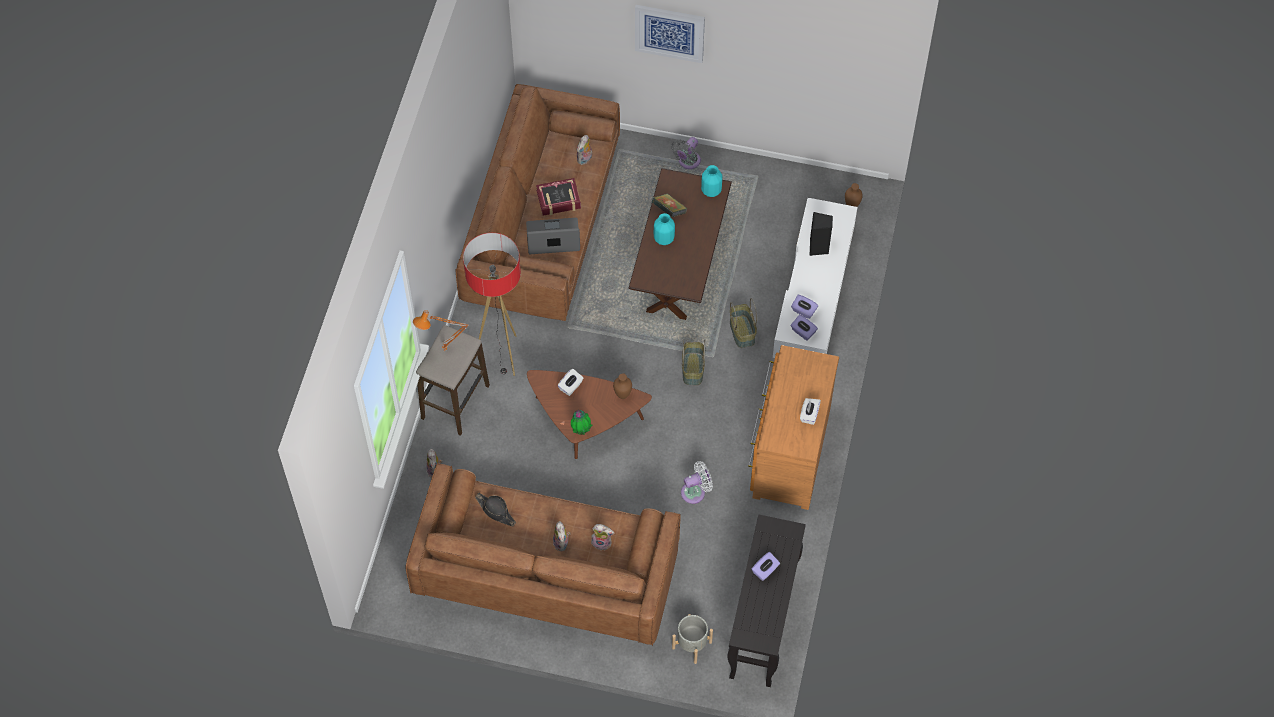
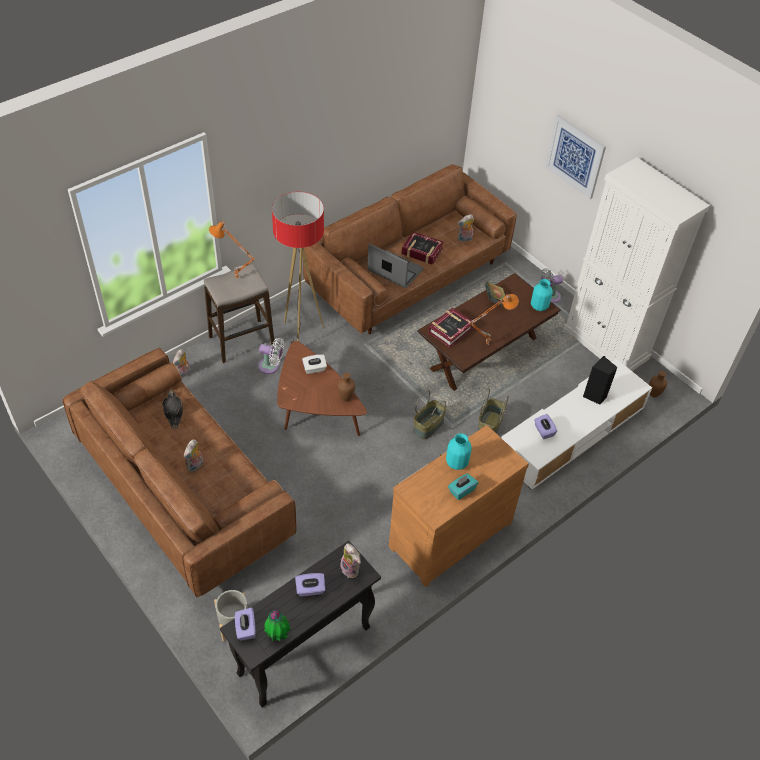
camera: 35 degrees right, 10 degrees down
potted plant [571,410,592,435] -> potted plant moved to [264,610,291,641]
plush toy [591,524,615,551] -> plush toy moved to [340,543,361,578]
turquoise vase [654,213,675,245] -> turquoise vase moved to [446,433,472,470]
white fan [681,461,713,504] -> white fan moved to [258,338,284,374]
purple tissue box [791,315,818,341] -> purple tissue box moved to [235,607,256,640]
white tissue box [800,398,821,425] -> turquoise tissue box [448,473,478,500]
none -> book [428,308,473,348]
none -> orange table lamp [469,294,519,345]
none -> white cabinet [564,157,710,371]

